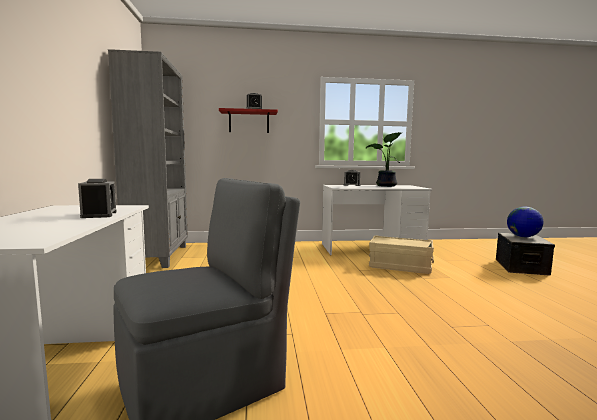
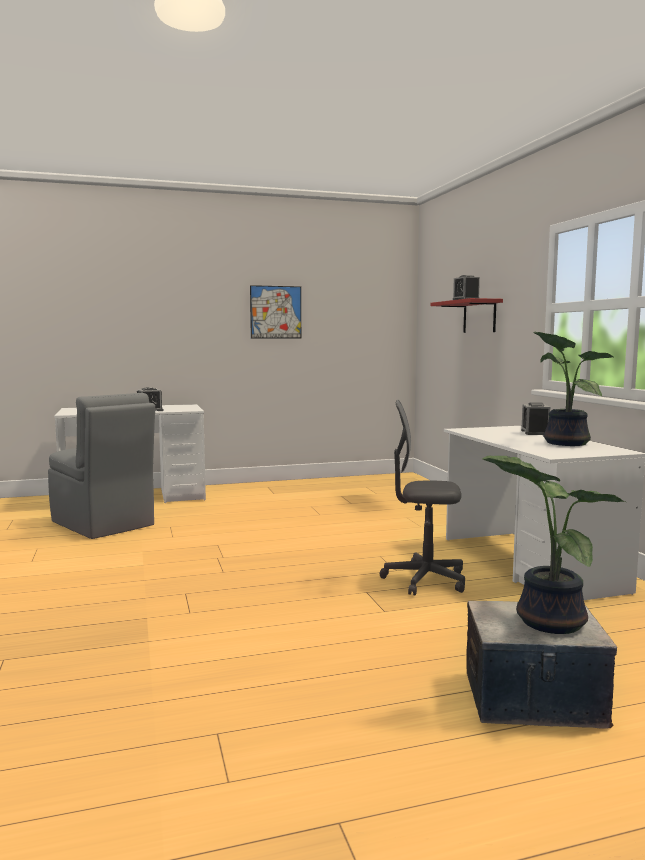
camera: 80 degrees right, 0 degrees up
grey bookcase [108,49,188,268] -> none
beige storage box [369,235,434,274] -> grey office chair [380,400,465,596]
globe [507,207,543,237] -> potted plant [482,455,625,634]
none -> picture [250,285,301,338]

